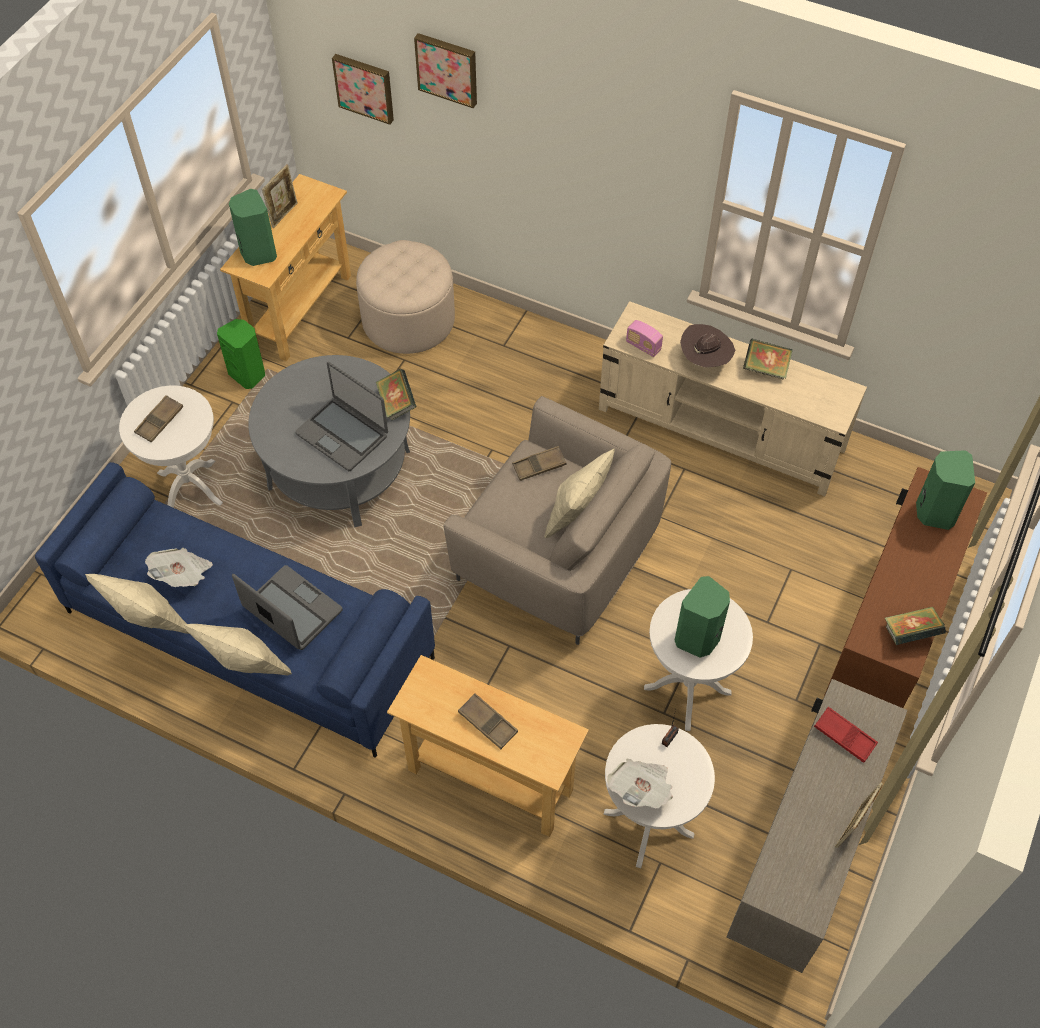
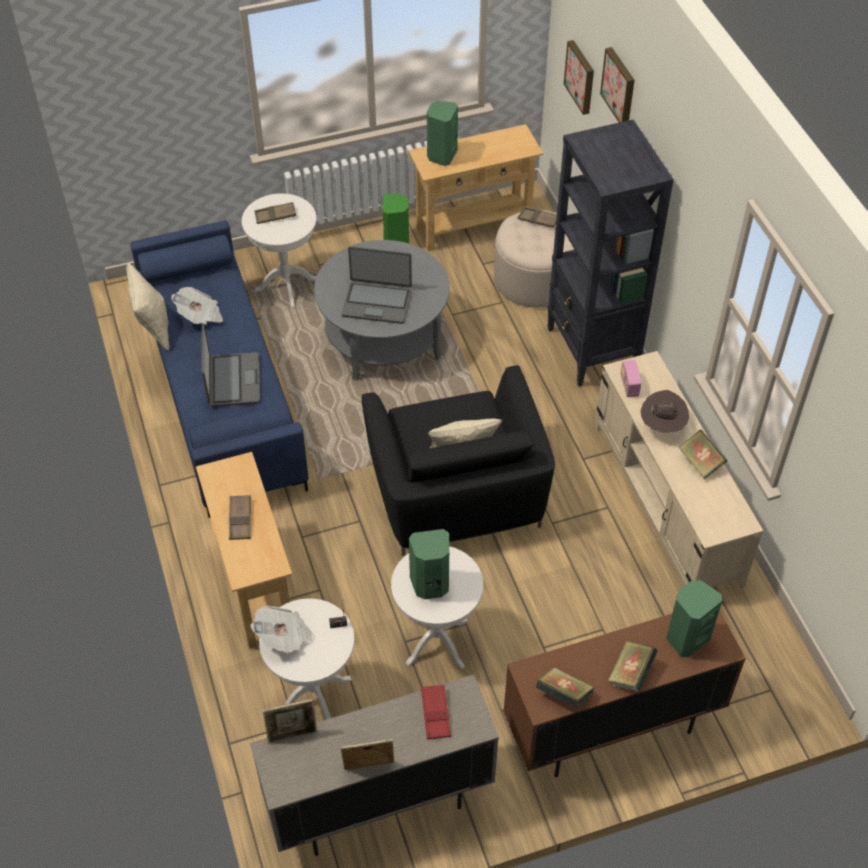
camera: 45 degrees right, 5 degrees down
beige pillow [184,624,292,676] -> none
picture frame [262,164,297,228] -> picture frame moved to [263,699,317,744]
laptop [295,362,388,471] -> laptop turned 75 degrees counterclockwise [341,246,412,324]
book [375,369,417,420] -> book moved to [608,641,658,692]
beige armchair [444,396,671,645] -> black armchair [362,365,555,556]
brown tray [512,446,566,481] -> brown tray moved to [517,207,557,228]
none -> black bookcase [547,120,674,386]

